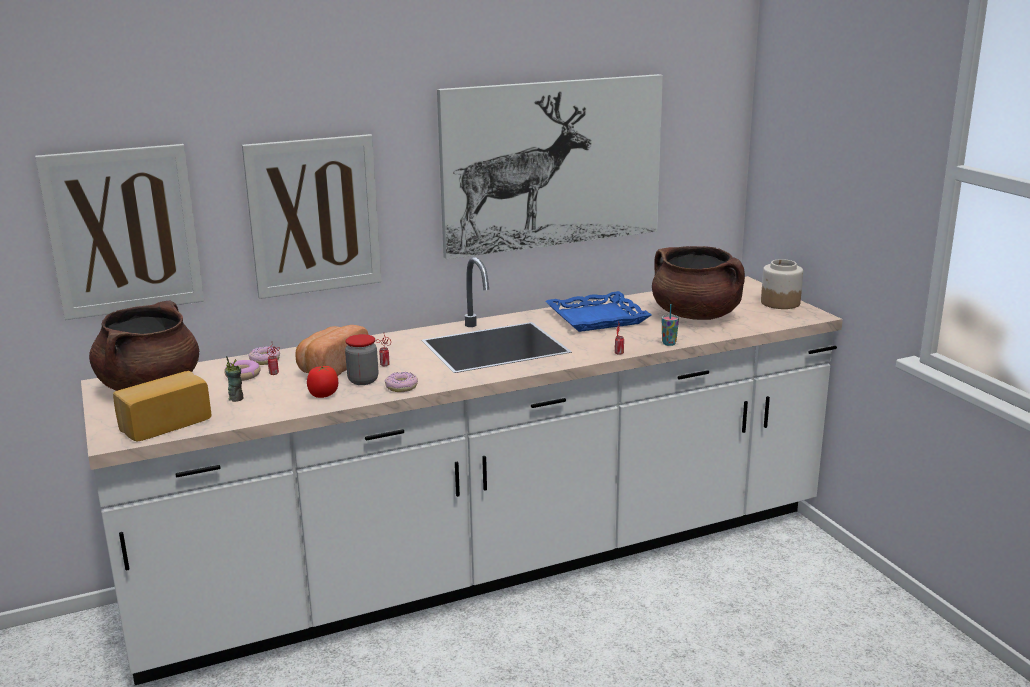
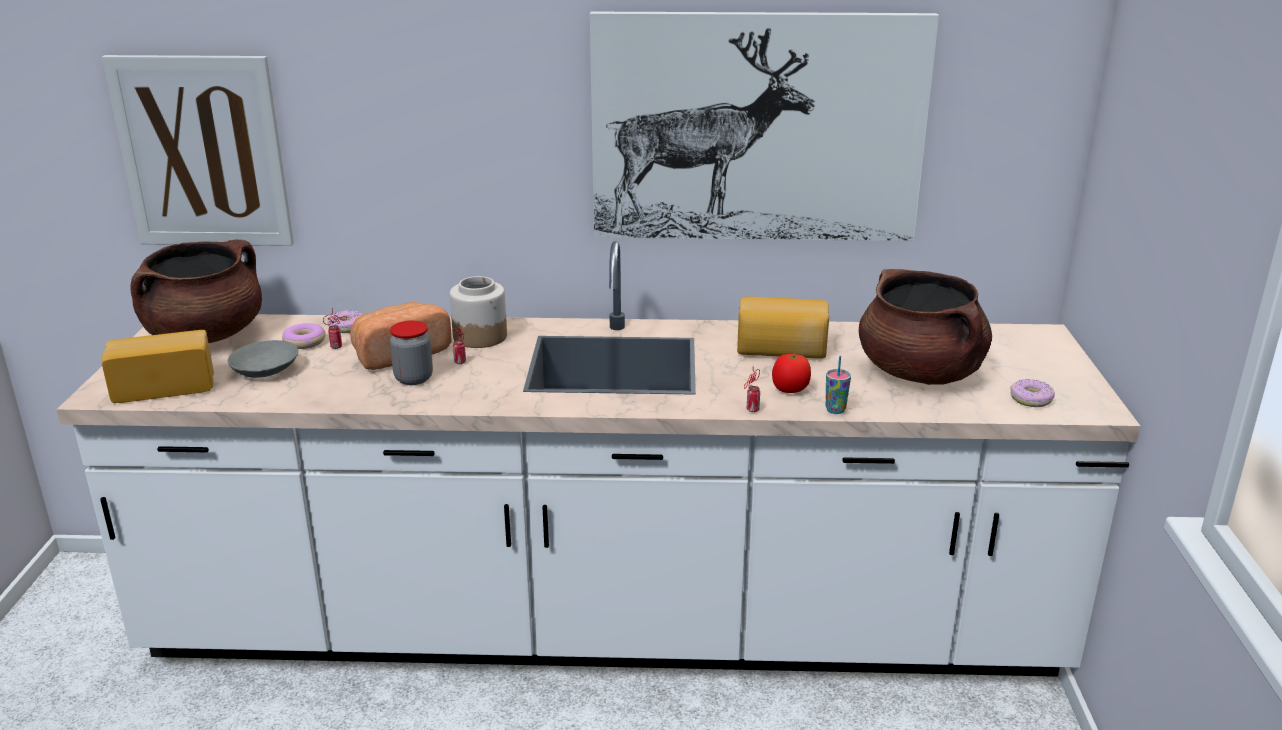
camera: 25 degrees right, 5 degrees up
cup [225,356,244,402] -> grey bowl [228,340,298,378]
picture [242,134,381,299] -> none
tomato [307,366,338,398] -> tomato moved to [772,353,811,393]
donut [385,372,418,392] -> donut moved to [1010,379,1055,407]
blue tray [546,291,652,332] -> bread [737,297,829,359]
jar [761,259,803,309] -> jar moved to [450,276,507,348]

